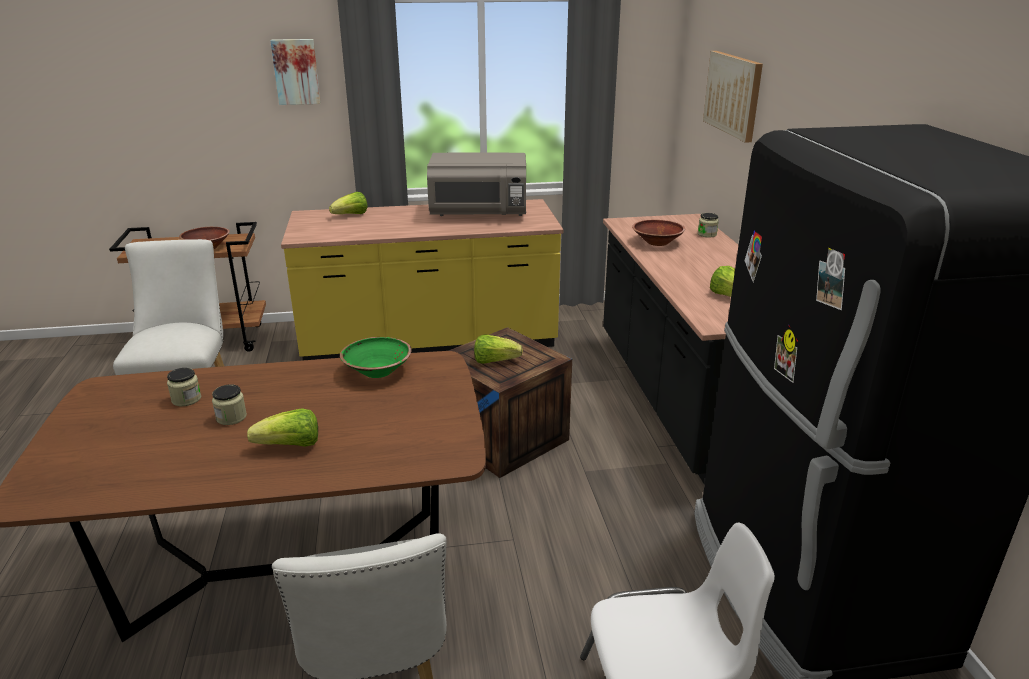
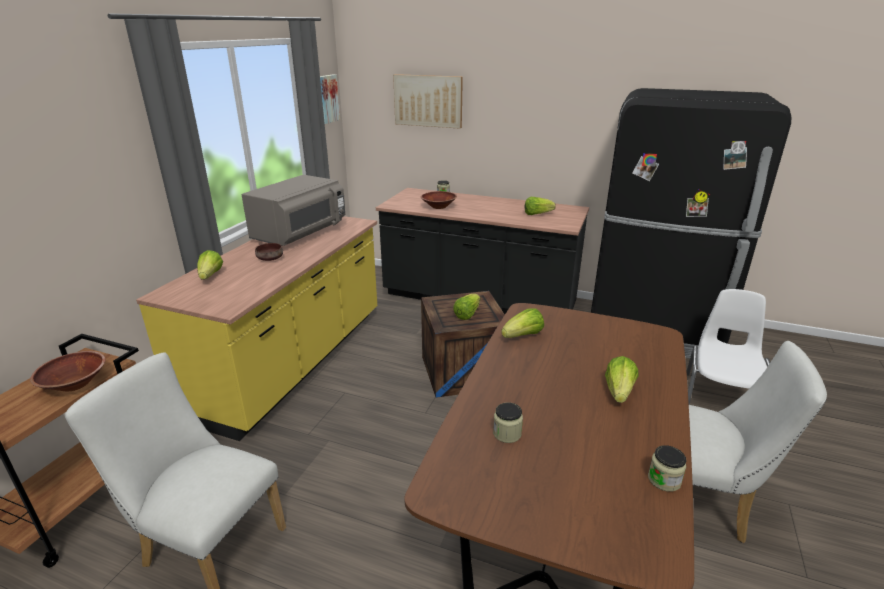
camera: 60 degrees left, 0 degrees up
jar [212,384,247,425] -> jar moved to [648,445,687,492]
picture [270,39,321,105] -> picture moved to [320,74,340,124]
green bowl [340,337,412,378] -> lettuce [501,308,544,338]
none -> brown bowl [255,243,283,261]

